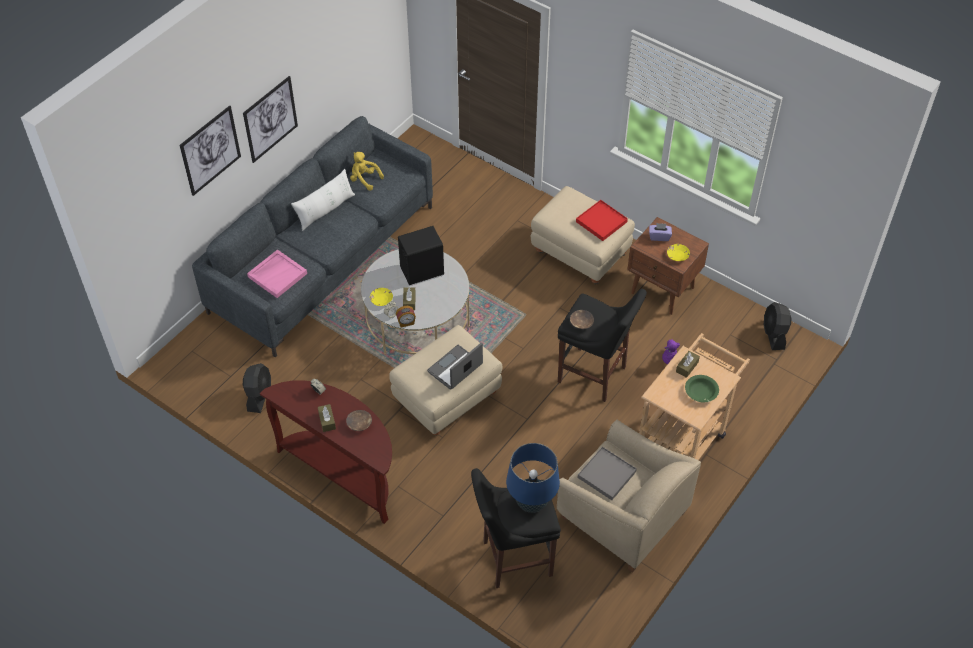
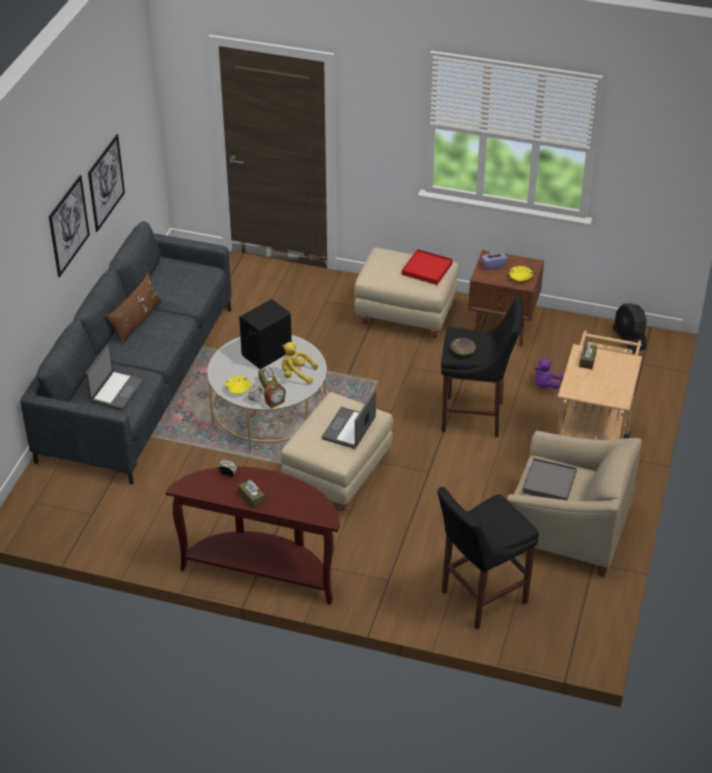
camera: 20 degrees left, 10 degrees down
picture [179,105,241,196] -> picture moved to [88,134,125,232]
black fan [243,363,271,413] -> none
pink tray [247,249,307,298] -> laptop [85,344,144,410]
white pillow [291,169,355,231] -> brown pillow [107,273,162,346]
brown bowl [346,410,372,431] -> none
yellow plush toy [350,152,384,191] -> yellow plush toy moved to [282,342,318,384]
blue table lamp [506,443,560,513] -> none
green bowl [685,375,719,402] -> none

